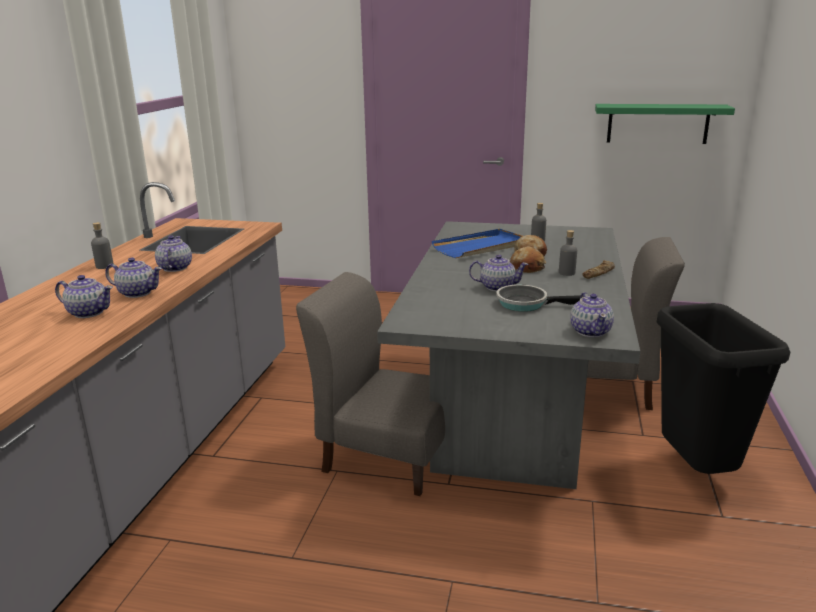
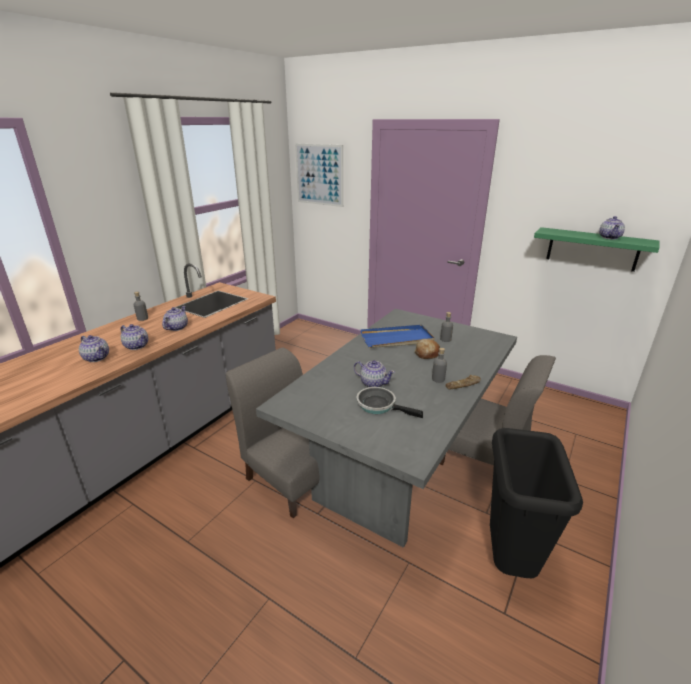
camera: 20 degrees right, 5 degrees up
bread [510,246,546,273] -> none
teapot [570,292,614,337] -> teapot moved to [599,216,625,239]
none -> picture [295,143,343,207]

